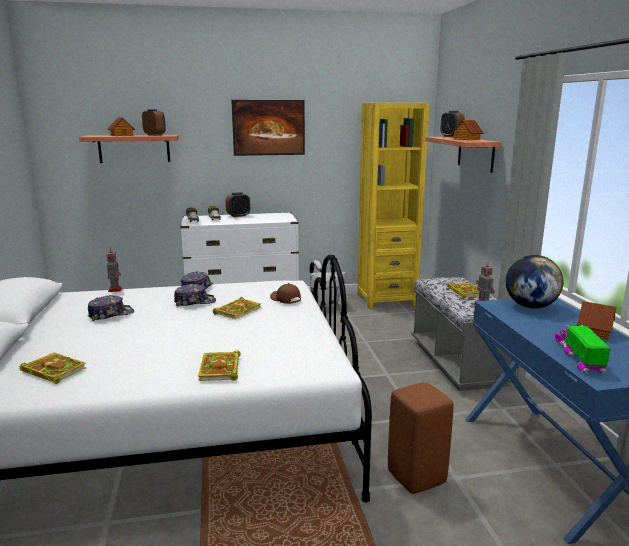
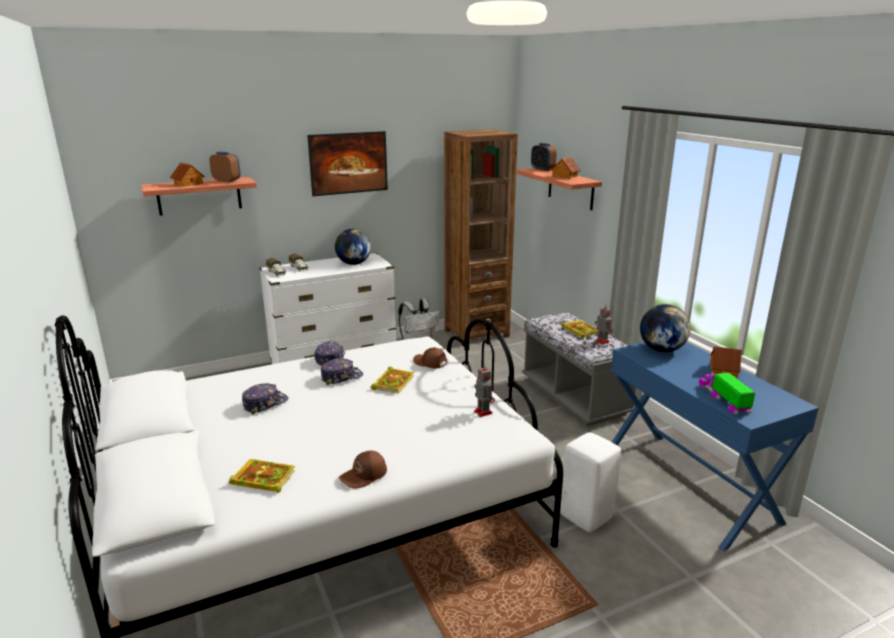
camera: 15 degrees left, 5 degrees up
toy robot [106,247,122,292] -> toy robot moved to [474,366,495,417]
book [198,350,241,381] -> none
alarm clock [226,192,250,217] -> none
yellow bookcase [357,103,430,308] -> brown bookcase [444,129,518,341]
brown stool [388,382,453,494] -> white stool [560,432,621,532]
none -> globe [335,229,371,265]
none -> brown cap [339,451,387,488]

